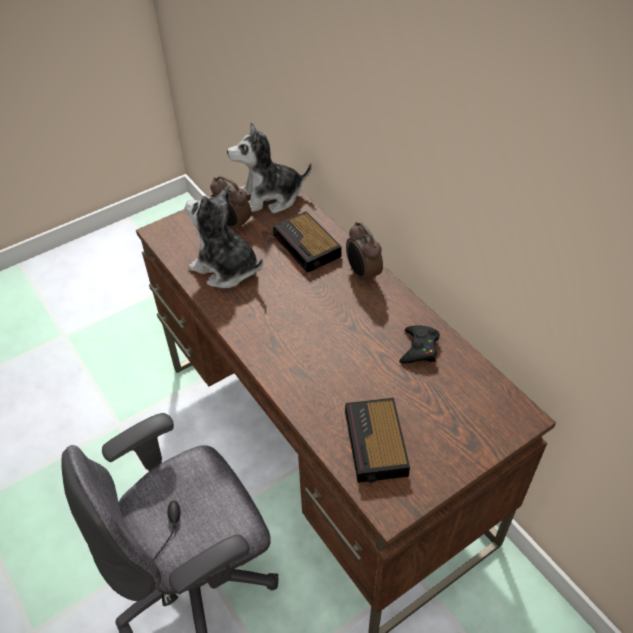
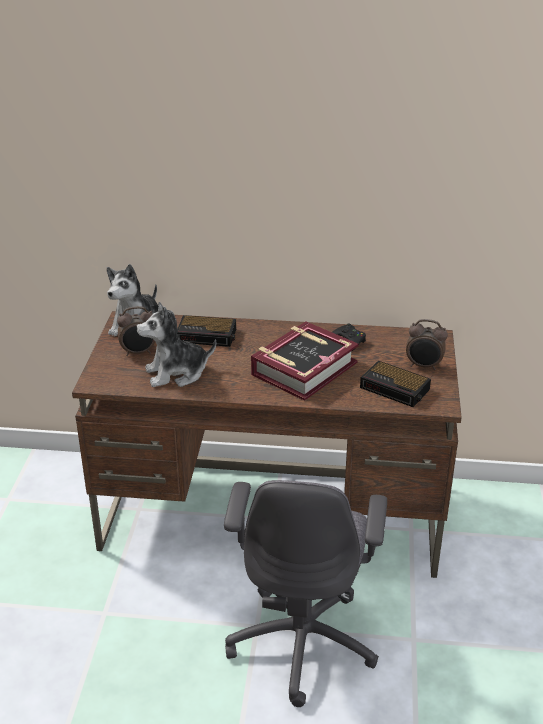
camera: 50 degrees left, 15 degrees down
alarm clock [346,222,383,285] -> alarm clock moved to [406,319,448,370]
none -> book [251,321,359,401]

